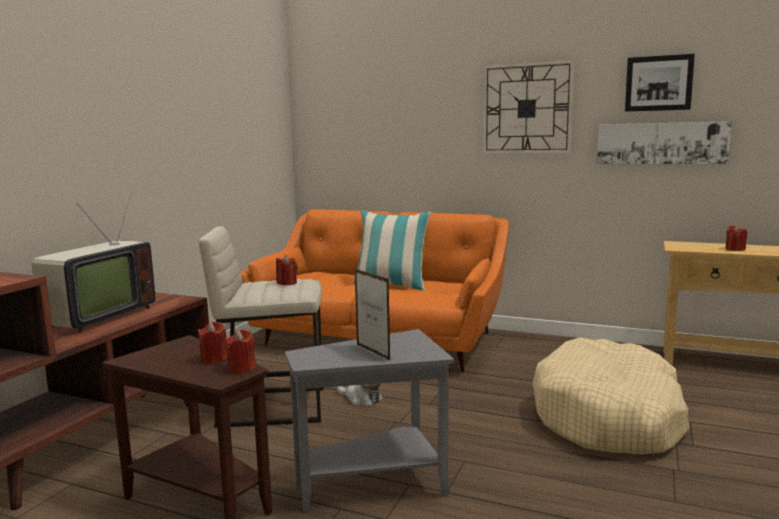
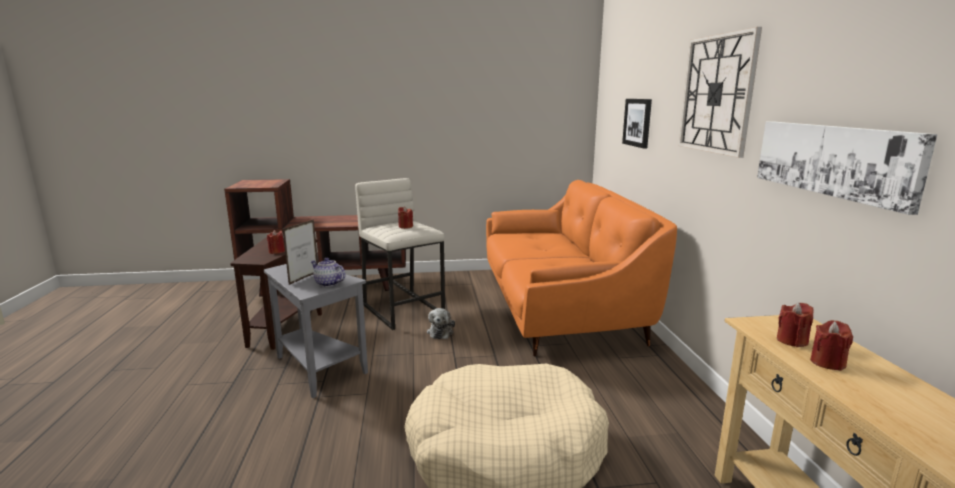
camera: 60 degrees right, 5 degrees up
television [32,192,155,334] -> none
red candle [225,329,256,374] -> red candle moved to [777,302,813,347]
pillow [354,210,431,290] -> none
picture [625,54,695,112] -> picture moved to [622,99,652,149]
none -> teapot [310,258,345,287]

